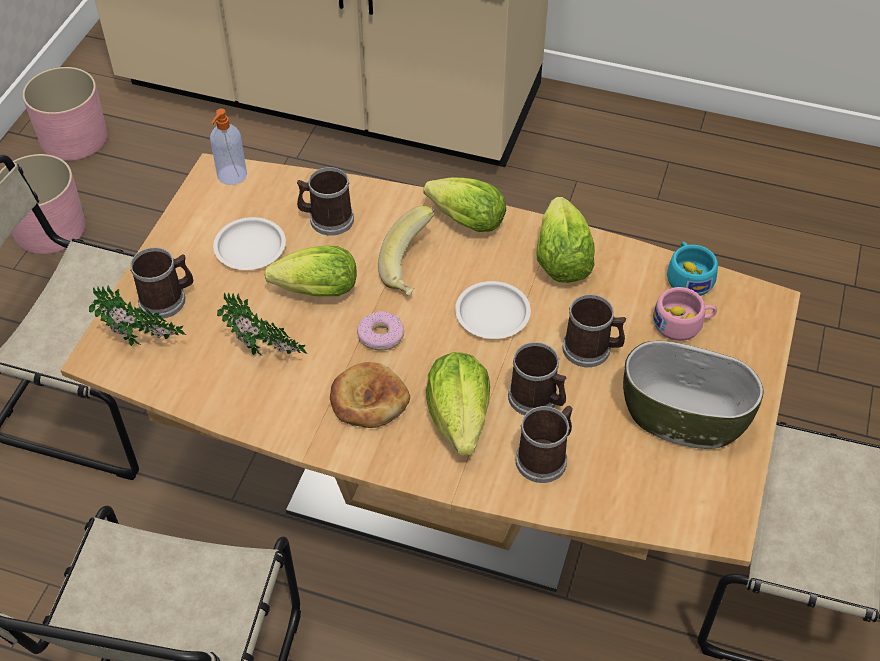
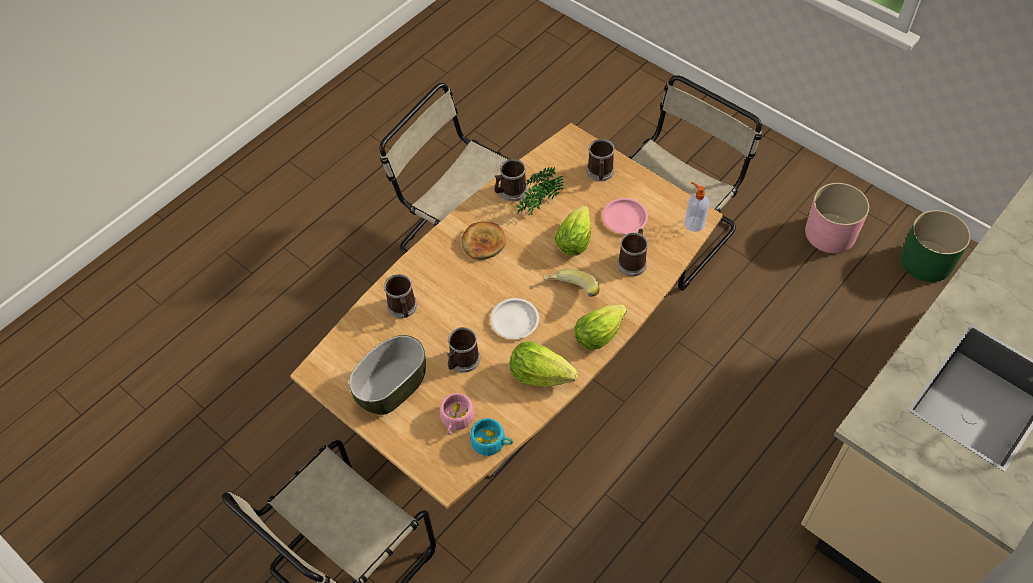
camera: 115 degrees right, 5 degrees up
pink planter [22,67,107,161] -> green planter [900,210,971,282]
potted plant [89,285,186,346] -> none
white plate [213,217,286,270] -> pink plate [602,198,648,234]
donut [357,311,404,351] -> none
lettuce [426,352,490,456] -> none
mug [508,342,567,415] -> mug moved to [494,159,528,201]

